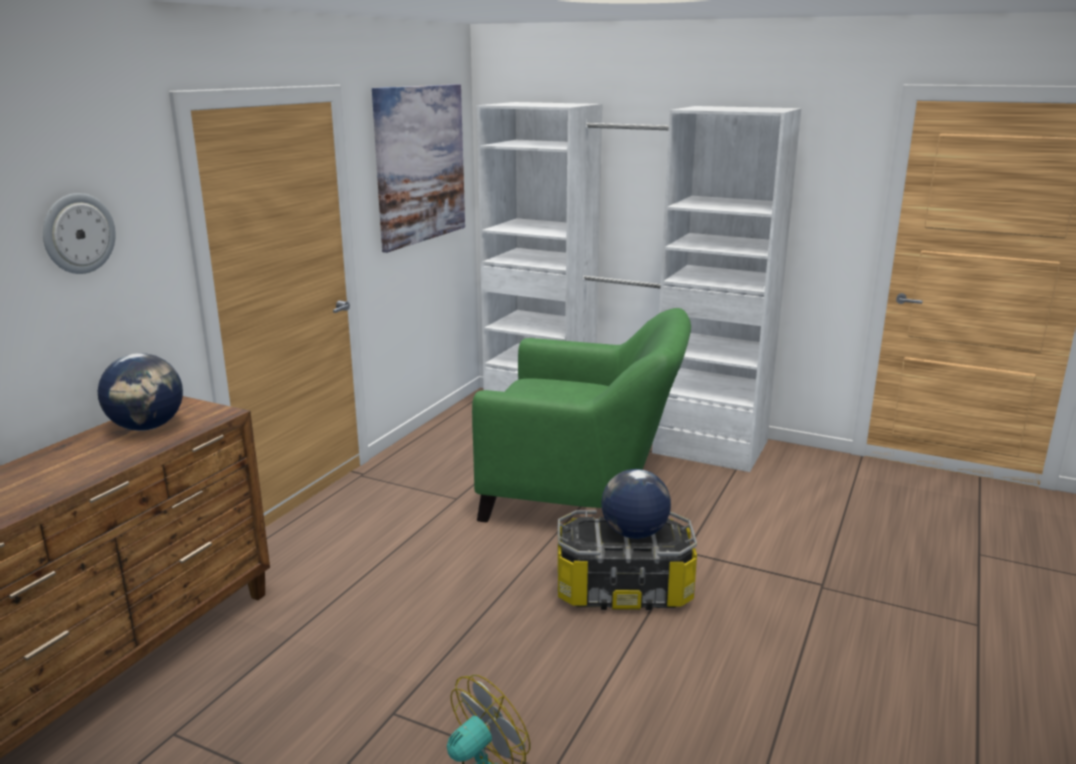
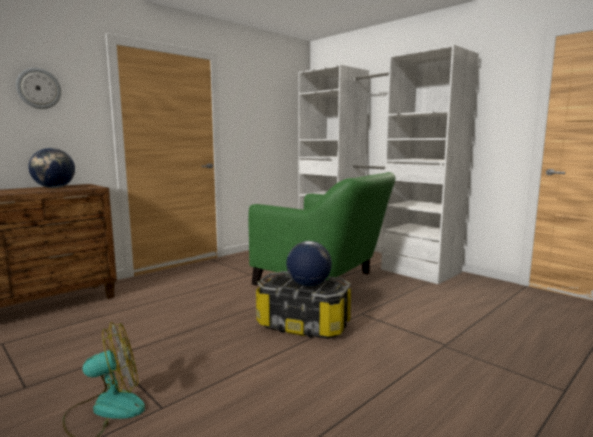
camera: 20 degrees right, 10 degrees down
picture [372,84,465,253] -> none

